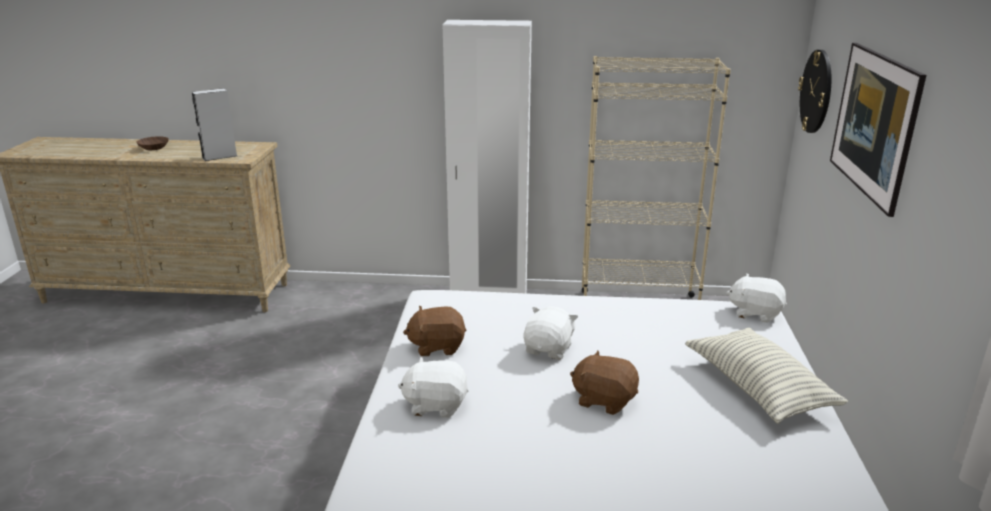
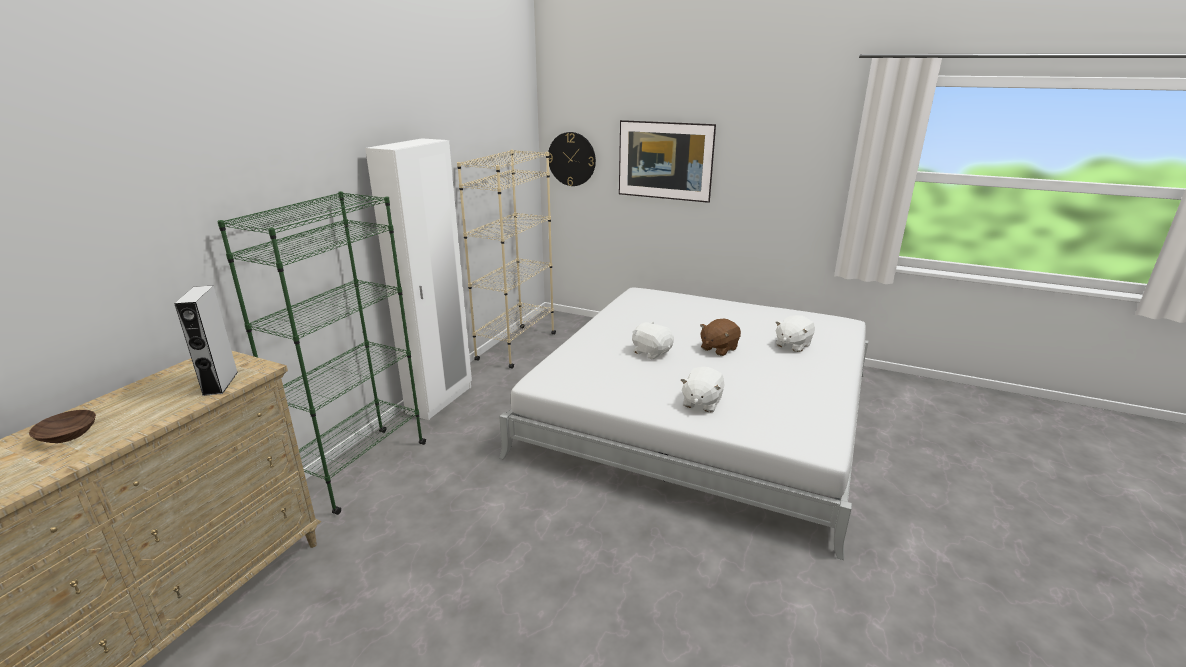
camera: 70 degrees left, 0 degrees up
brown plush toy [403,306,466,356] -> none
pillow [685,328,848,424] -> none
white plush toy [726,273,787,323] -> white plush toy moved to [775,315,815,352]
none -> green bookcase [218,191,426,515]

